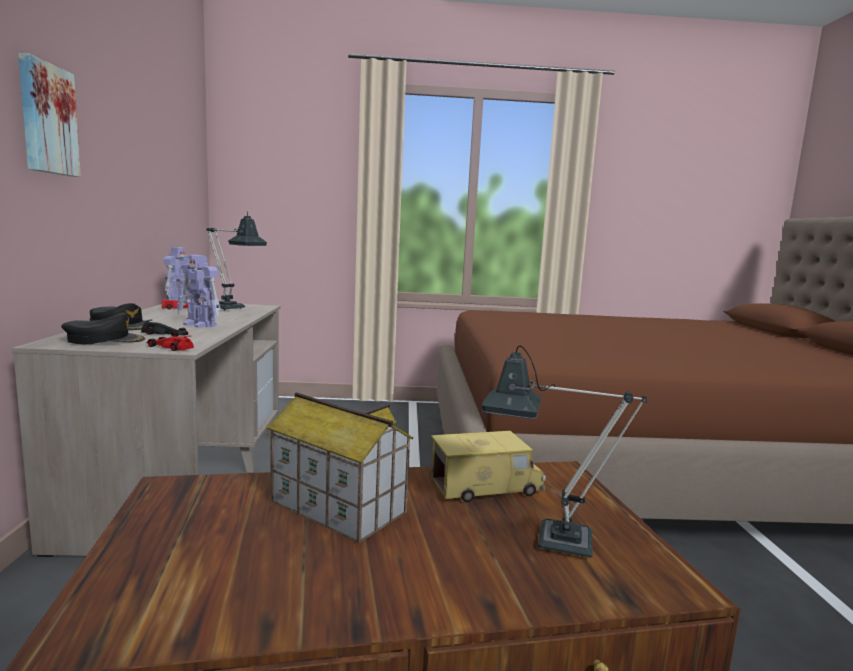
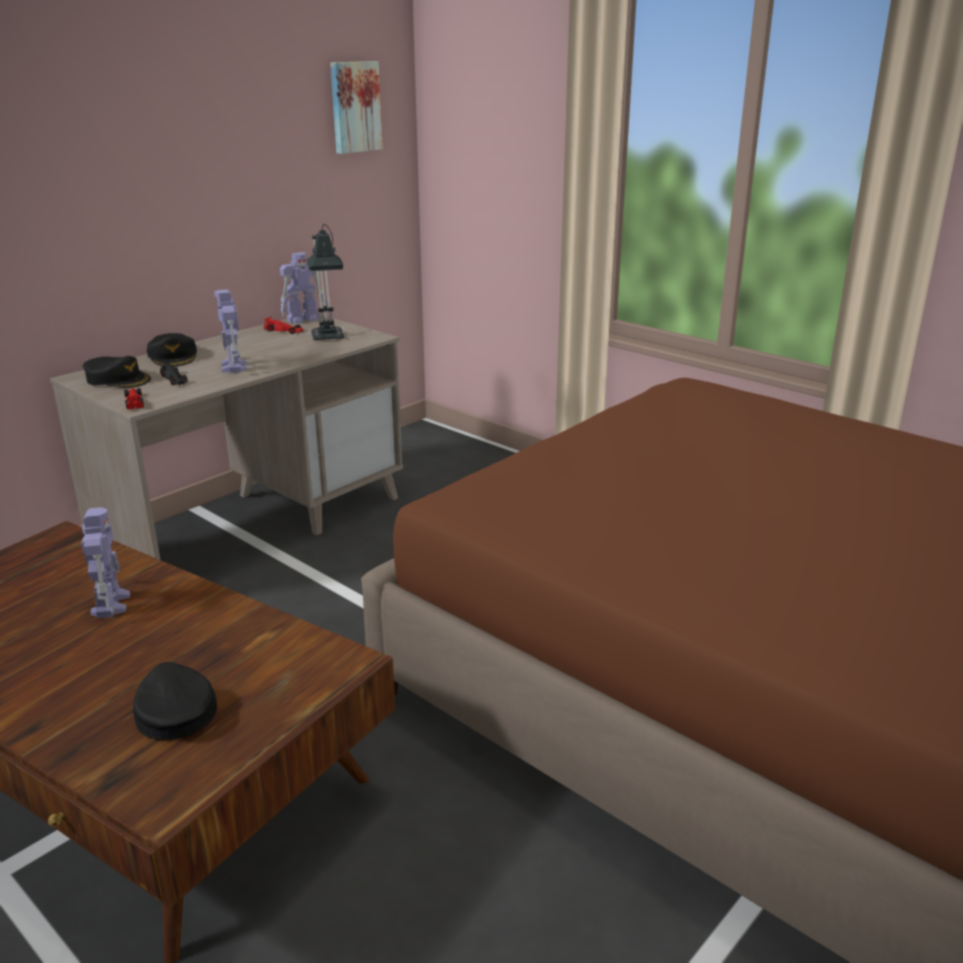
camera: 45 degrees right, 15 degrees up
picture [18,53,81,177] -> picture moved to [330,61,383,154]
toy house [267,392,413,543] -> toy robot [81,507,130,618]
toy truck [431,431,546,502] -> none
table lamp [482,346,647,558] -> black cap [133,662,217,740]

